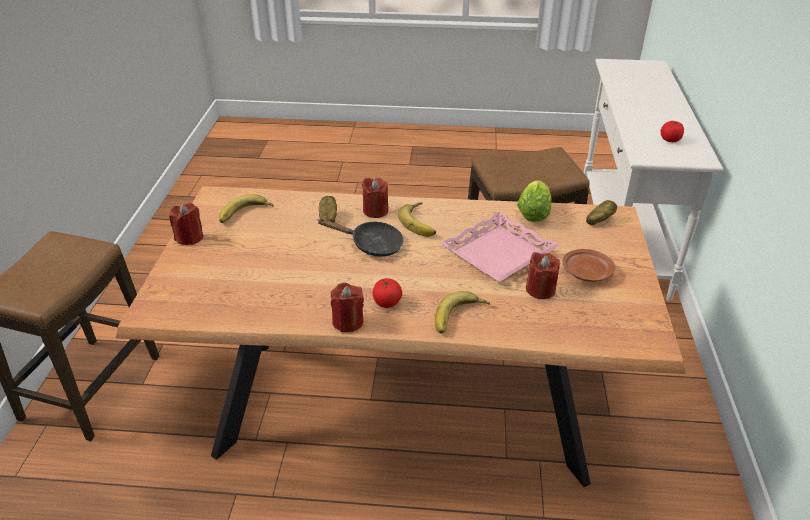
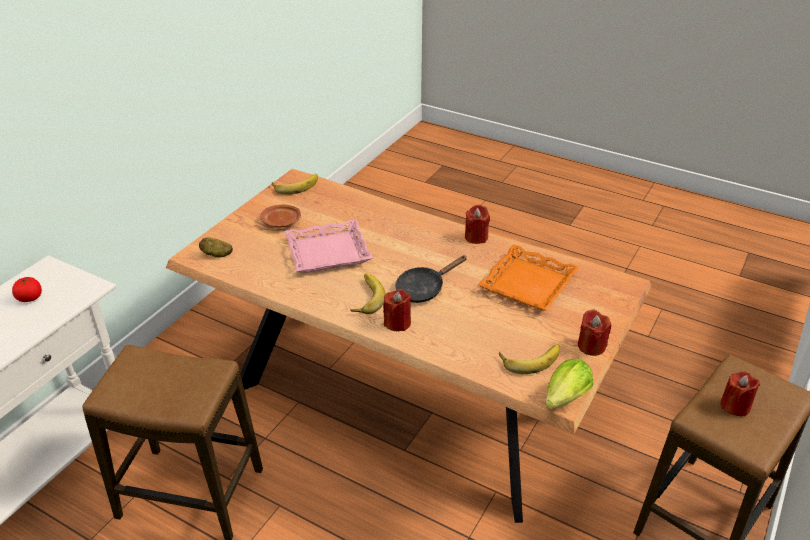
camera: 155 degrees left, 0 degrees up
black frying pan [317,219,404,257] -> black frying pan turned 75 degrees counterclockwise [395,255,467,303]
potato [319,196,337,223] -> none
tomato [373,278,402,308] -> none
banana [435,291,490,334] -> banana moved to [272,174,318,195]
lettuce [517,180,552,222] -> lettuce moved to [545,359,593,409]
red candle [526,252,560,299] -> red candle moved to [721,371,760,416]
none -> orange tray [478,244,579,311]

